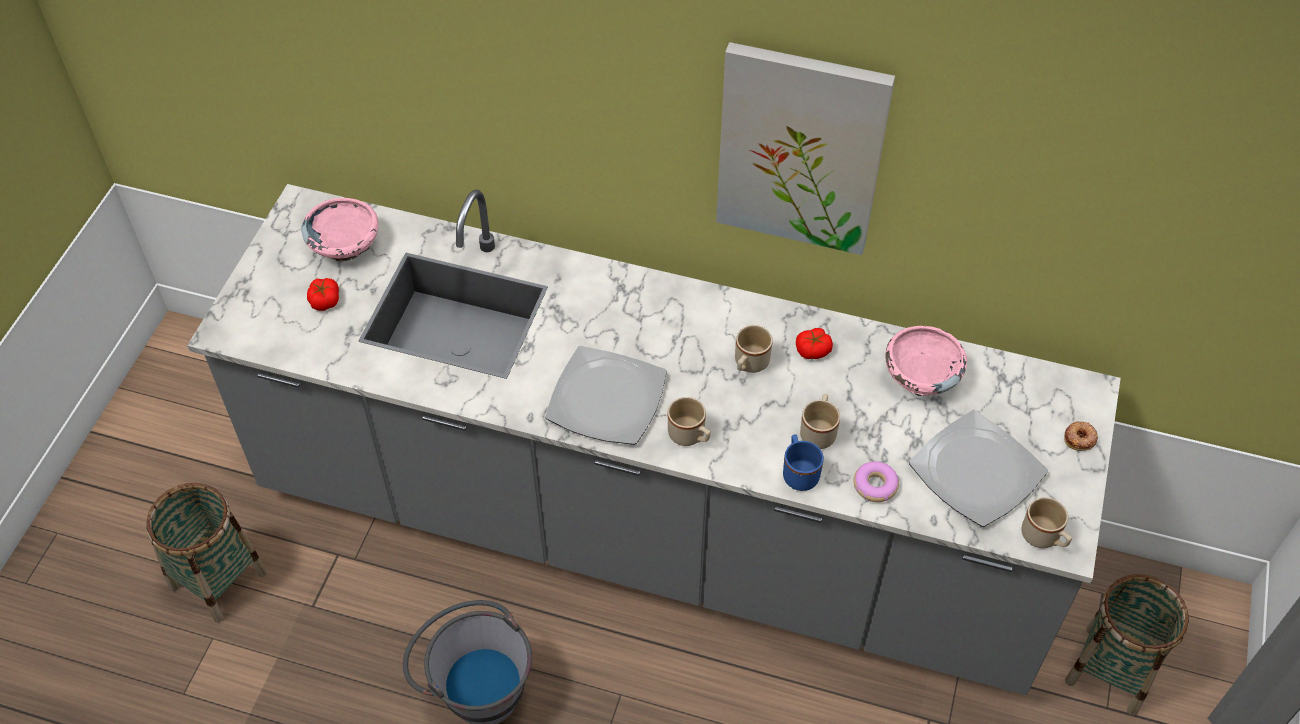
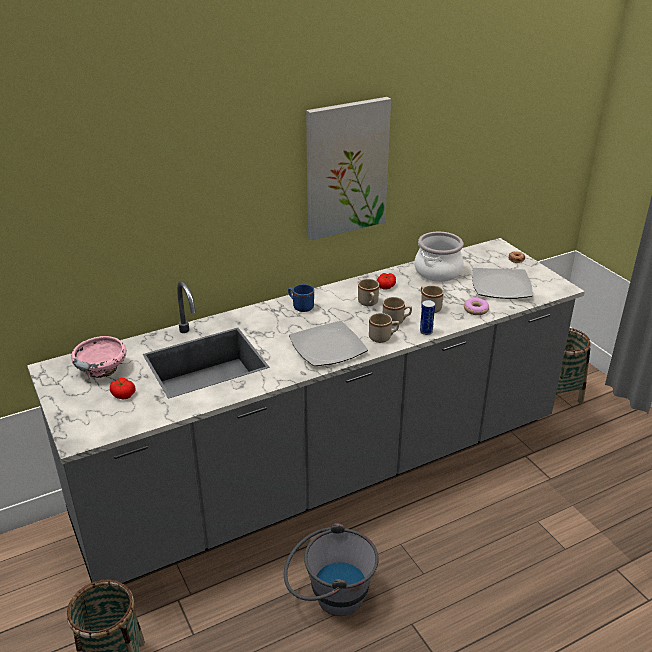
camera: 45 degrees left, 20 degrees down
blue mug [783,434,824,491] -> blue mug moved to [288,284,314,312]
pink bowl [886,326,967,396] -> cooking pot [415,232,463,282]
beige mug [1021,497,1072,549] -> beige mug moved to [383,297,412,326]
none -> can [420,300,435,335]

